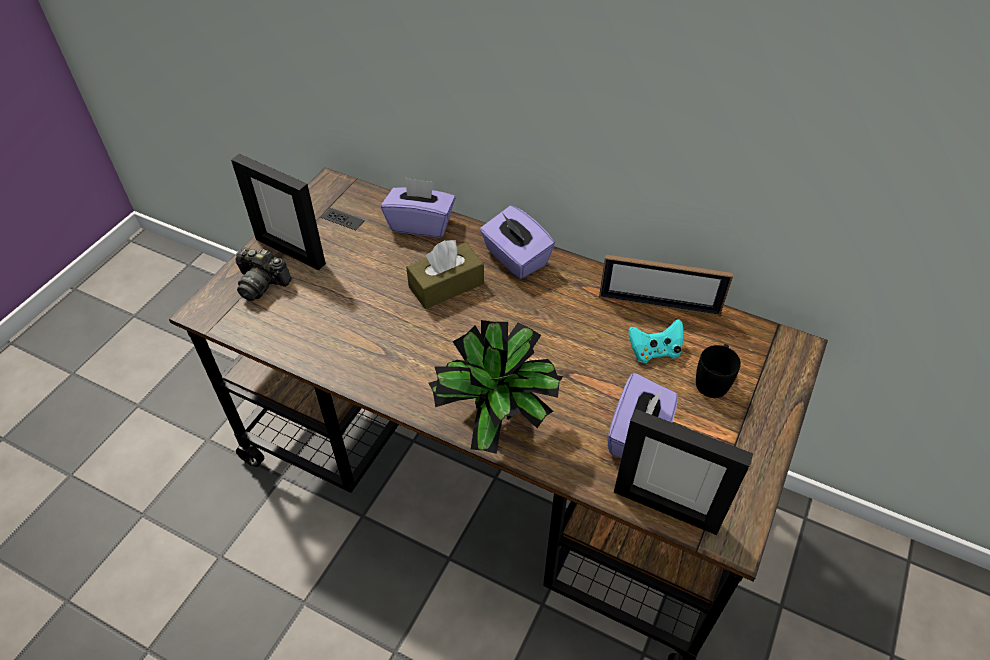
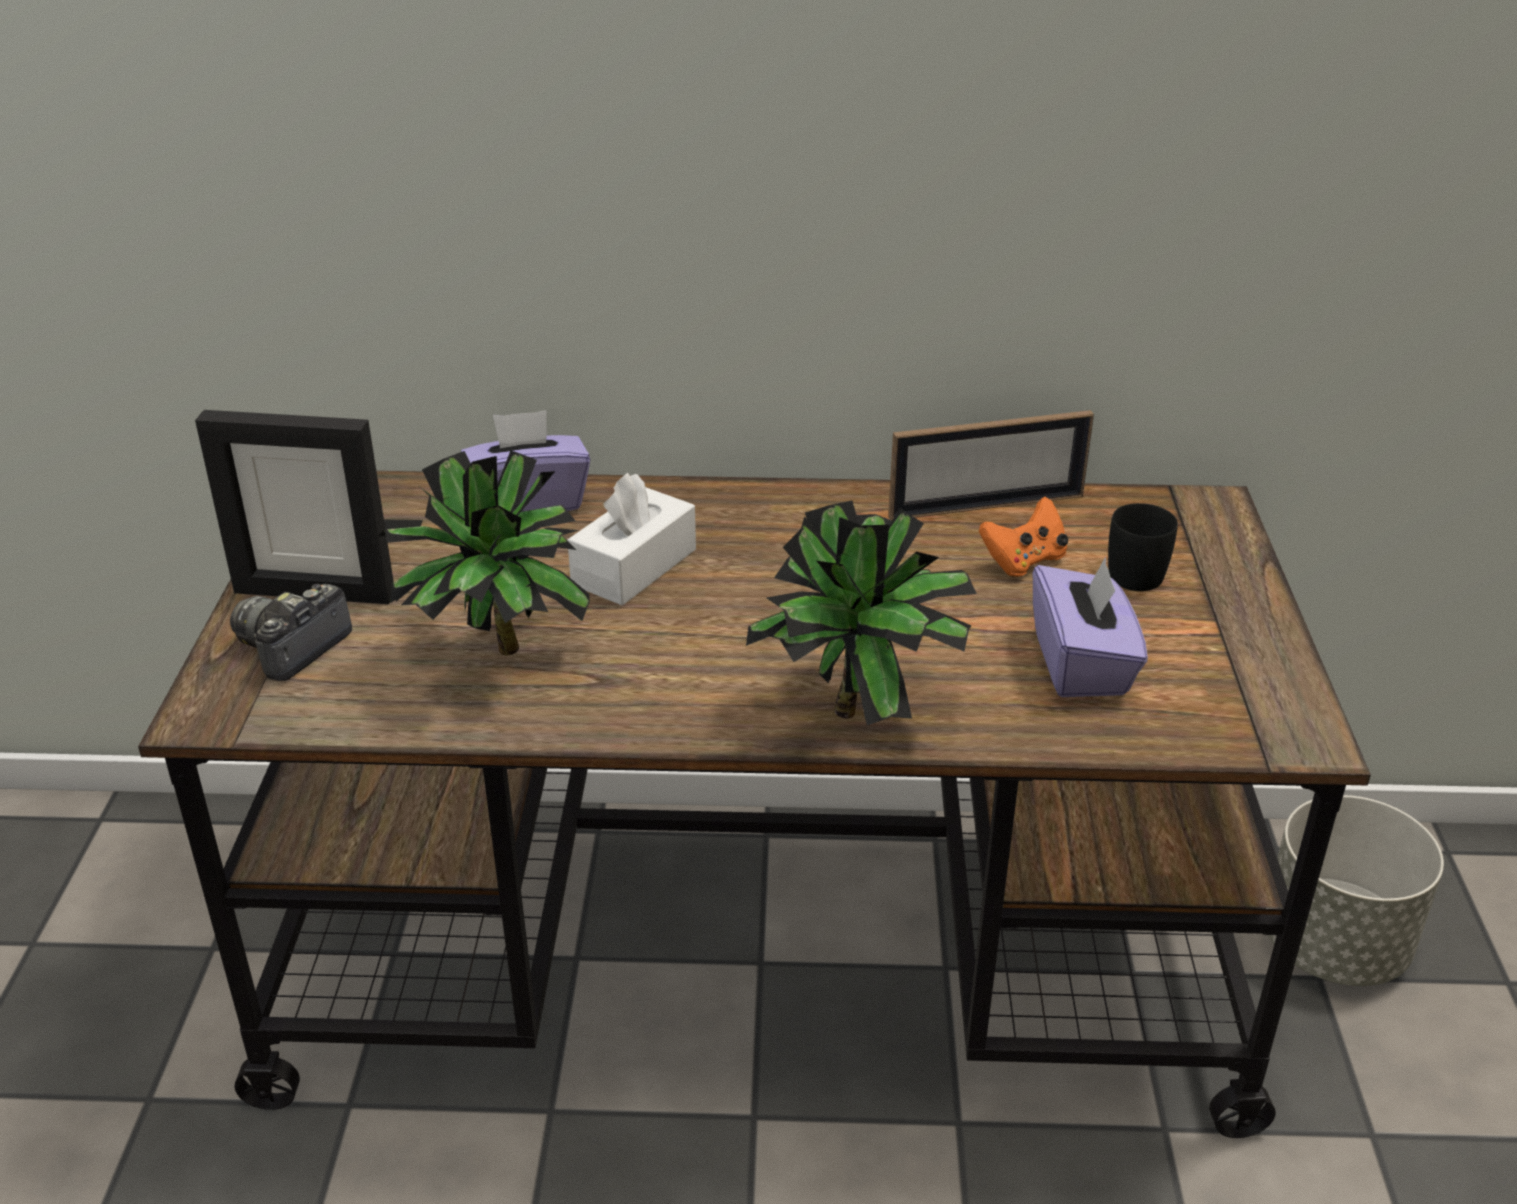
camera: 25 degrees left, 15 degrees down
camera [235,247,292,301] -> camera turned 120 degrees clockwise [230,584,352,681]
brown tissue box [406,240,484,309] -> white tissue box [567,472,696,606]
purple tissue box [480,206,555,279] -> none
picture frame [614,409,753,535] -> none
turquoise game controller [628,319,683,363] -> orange game controller [979,497,1068,577]
none -> potted plant [377,451,590,656]
none -> grey planter [1268,795,1444,986]

